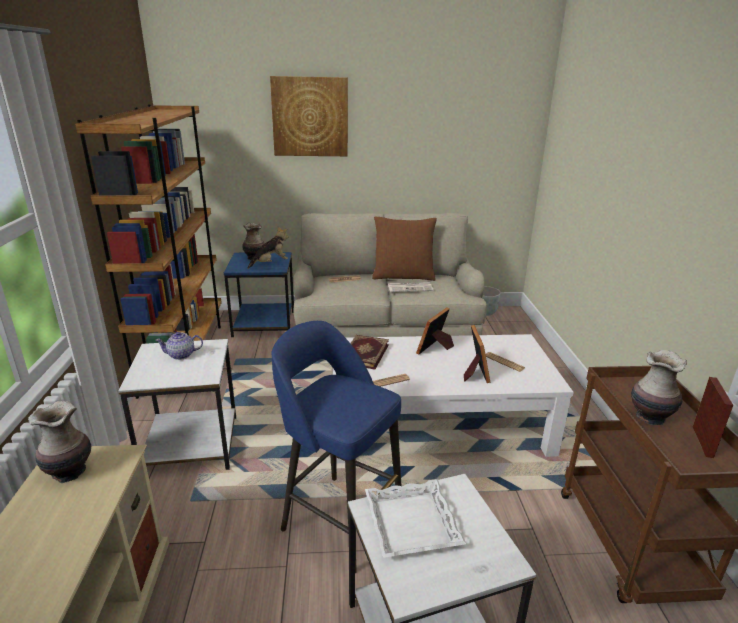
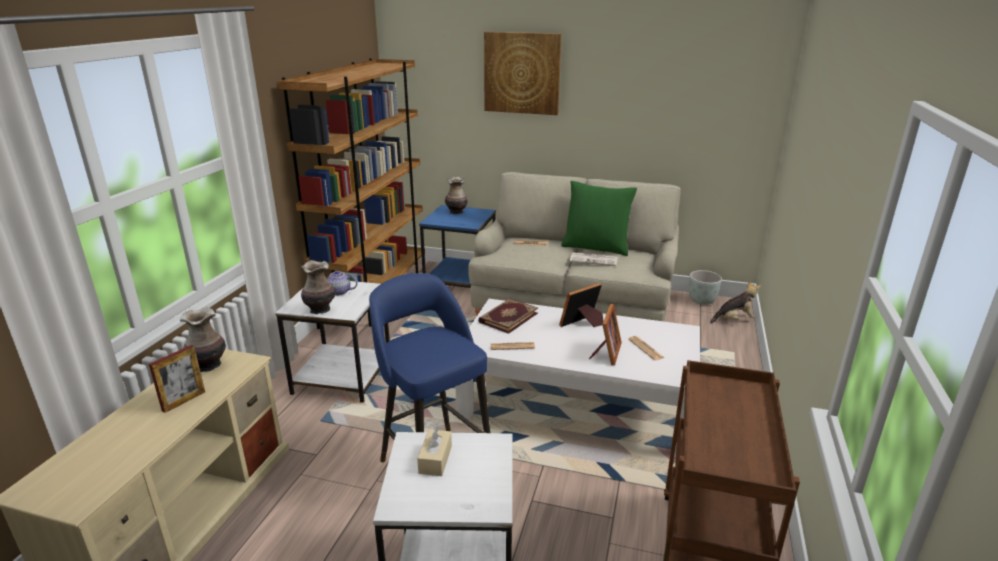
camera: 20 degrees right, 0 degrees up
plush toy [248,226,288,269] -> plush toy moved to [710,281,760,323]
white tray [365,479,466,558] -> beige tissue box [417,426,452,476]
brown pillow [372,216,437,281] -> green pillow [561,181,637,256]
vase [631,350,687,425] -> vase moved to [301,260,335,314]
picture frame [693,377,733,458] -> picture frame moved to [149,345,205,413]

